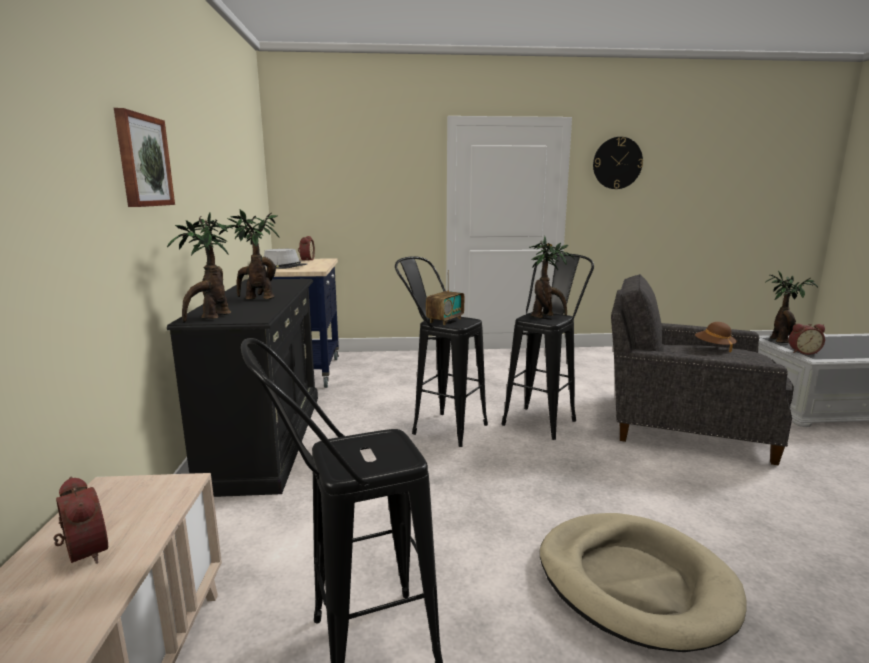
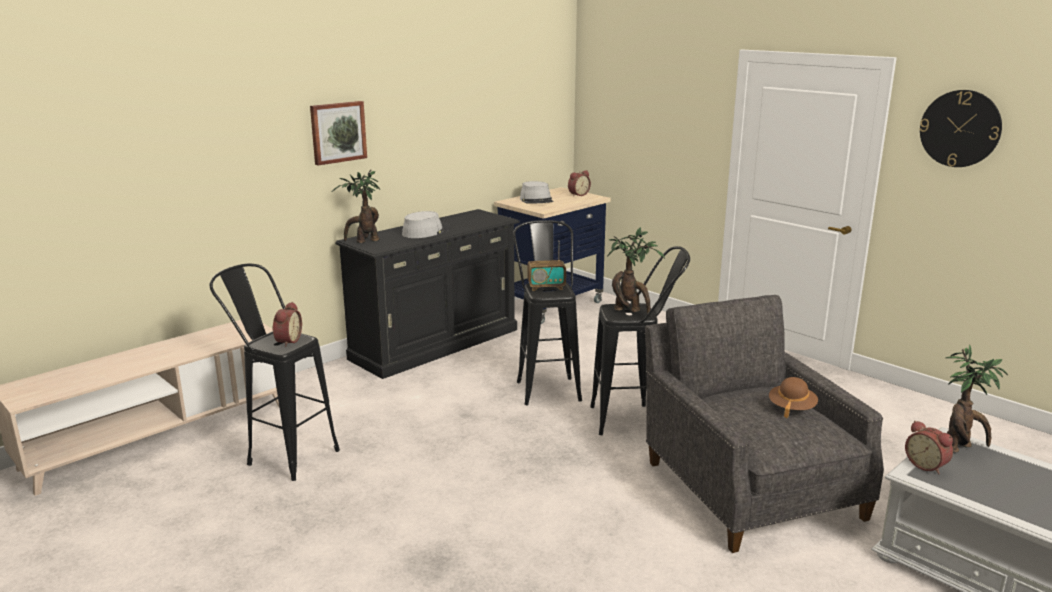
camera: 50 degrees right, 5 degrees up
alarm clock [53,476,108,564] -> alarm clock moved to [272,302,302,347]
potted plant [219,210,280,300] -> grey hat [402,211,450,238]
beige dog bed [540,513,746,652] -> none

